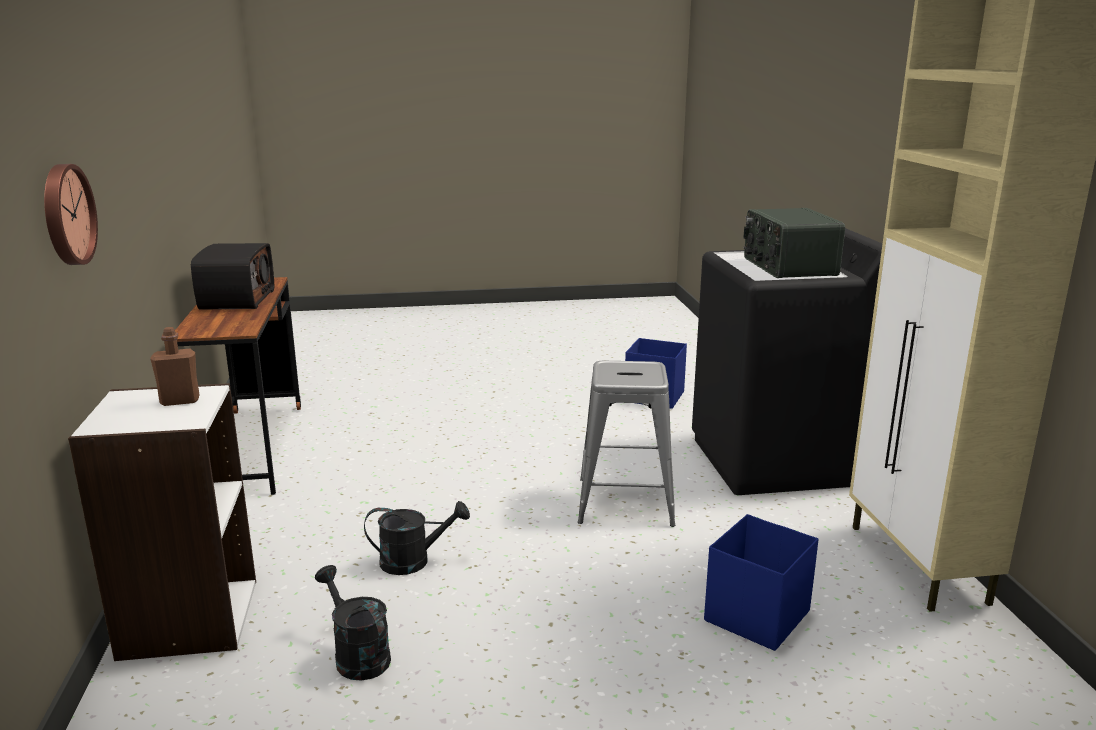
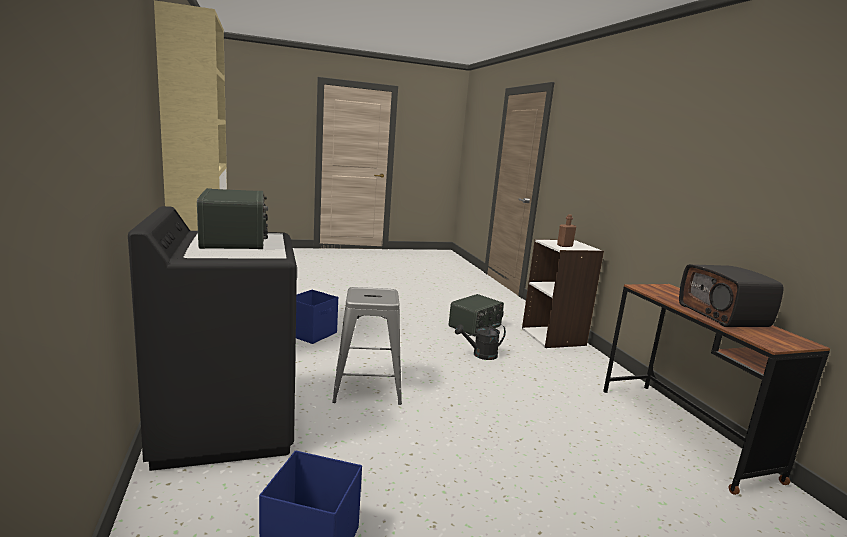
camera: 170 degrees right, 5 degrees down
wall clock [44,164,98,265] -> none
black watering can [315,565,391,681] -> radio [449,294,504,337]

